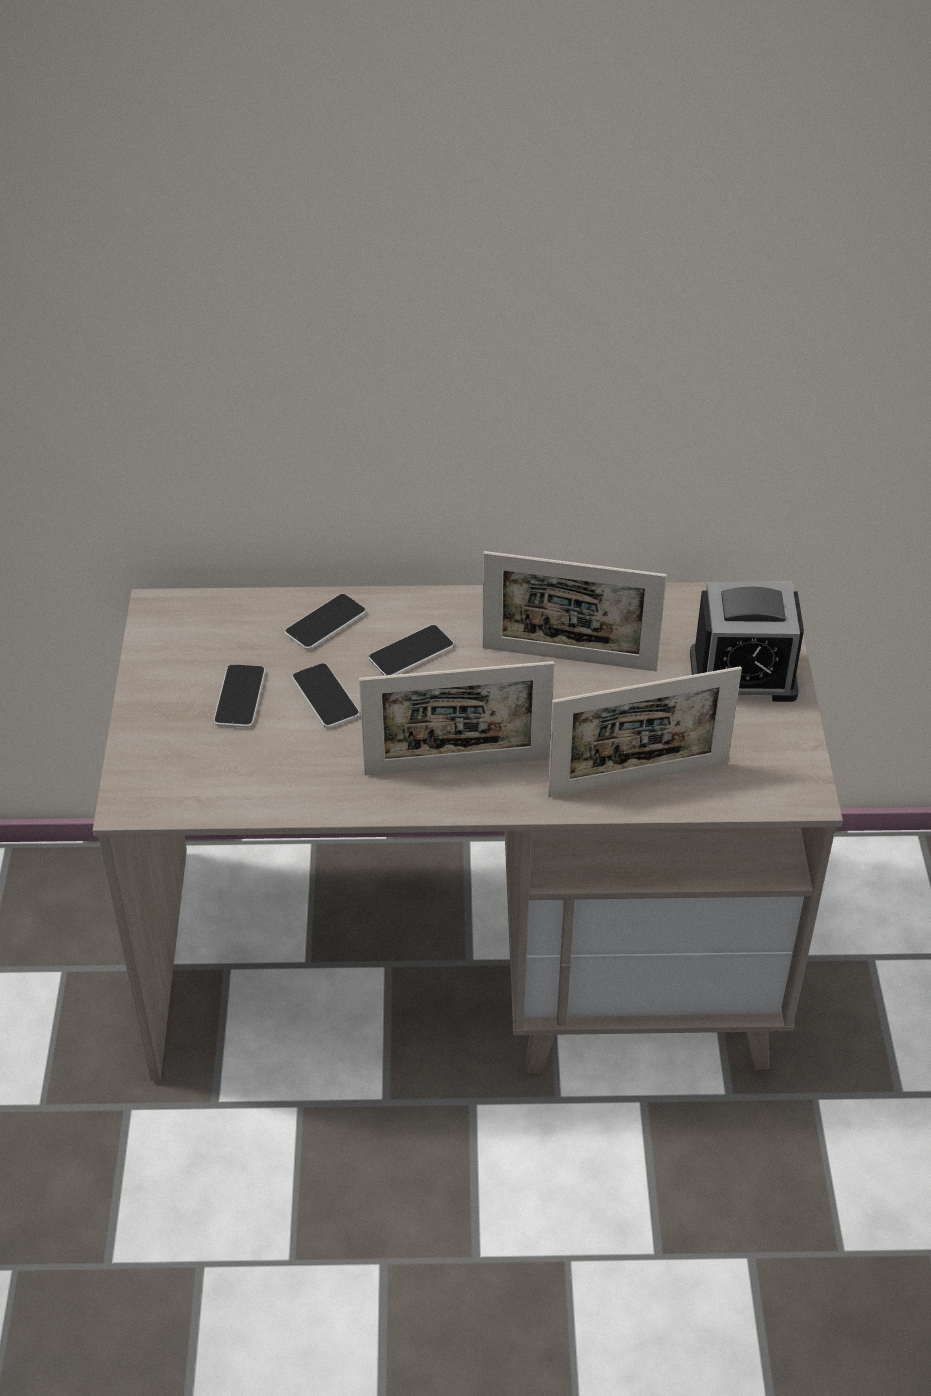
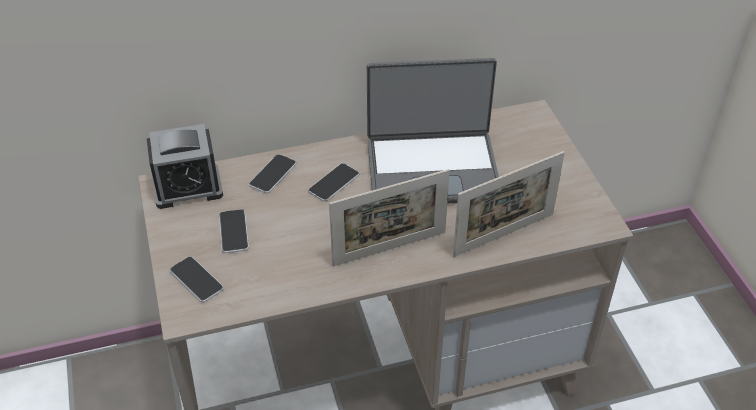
camera: 15 degrees left, 0 degrees up
phone [292,663,360,728] -> phone moved to [170,256,224,302]
picture frame [482,551,667,671] -> laptop [367,58,499,204]
alarm clock [690,582,804,702] -> alarm clock moved to [147,124,223,209]

